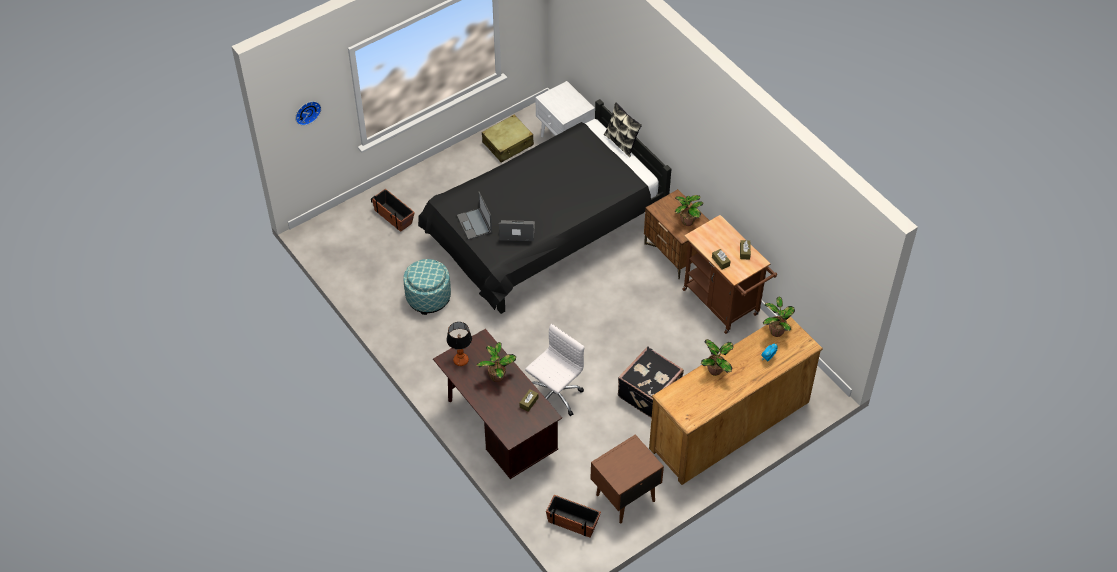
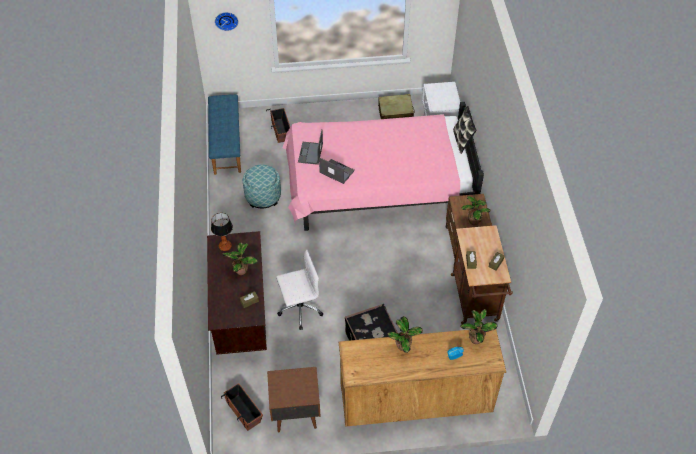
camera: 30 degrees right, 0 degrees up
black bed [418,99,671,314] -> pink bed [282,102,484,231]
none -> blue bench [208,94,241,175]

